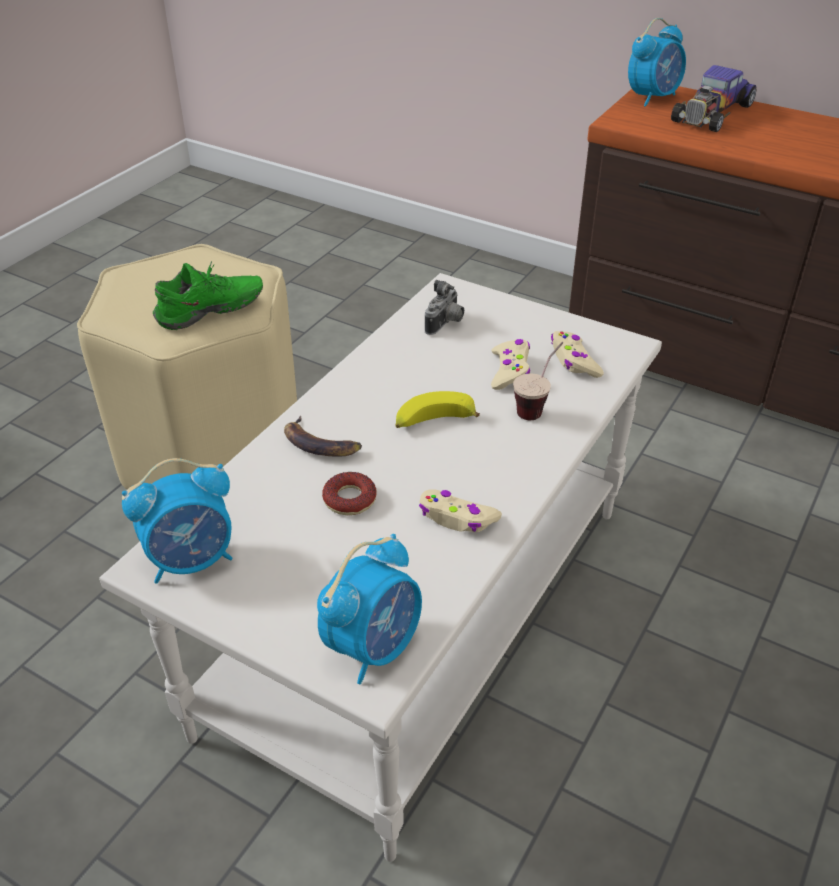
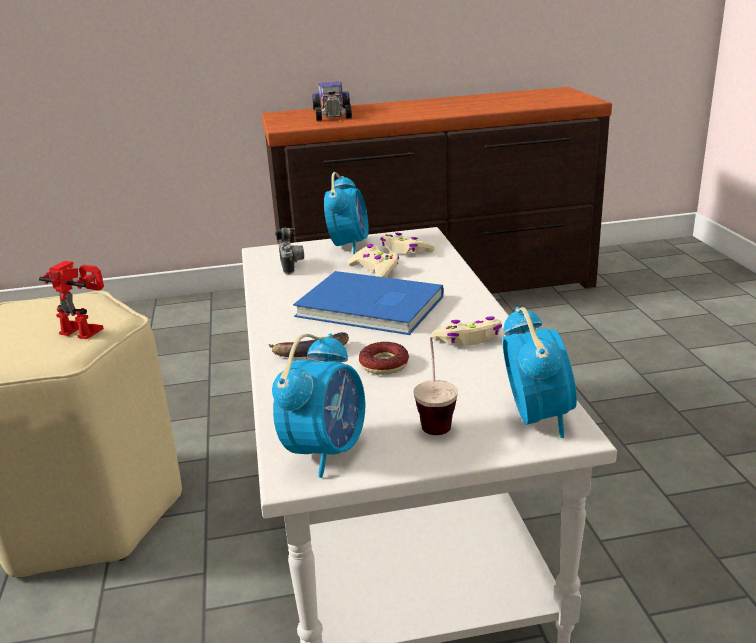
camera: 40 degrees left, 15 degrees down
green shoe [153,261,263,330] -> toy robot [39,261,104,339]
banana [396,391,480,428] -> blue book [293,271,444,335]
cup [513,342,563,420] -> cup moved to [413,337,458,435]
alarm clock [628,18,686,107] -> alarm clock moved to [324,172,369,254]

